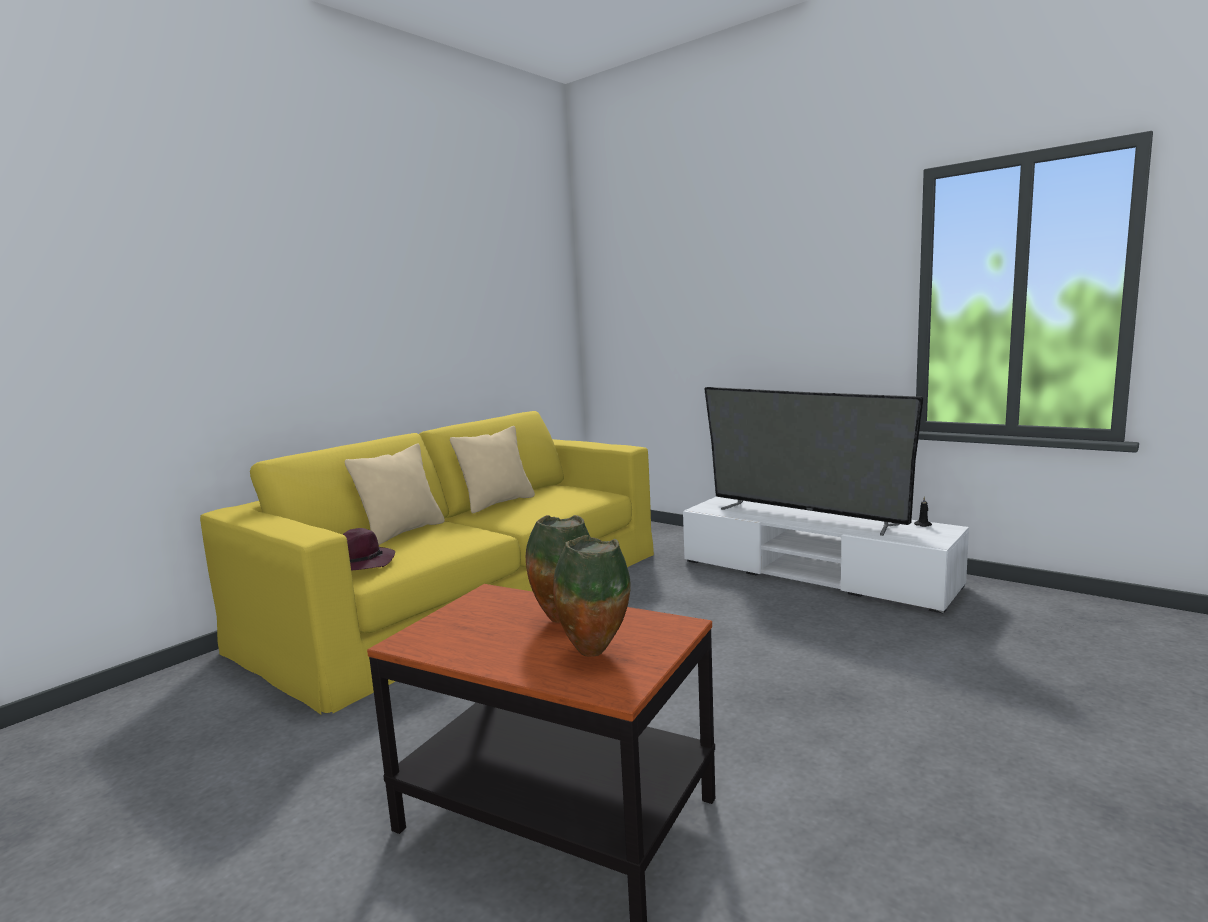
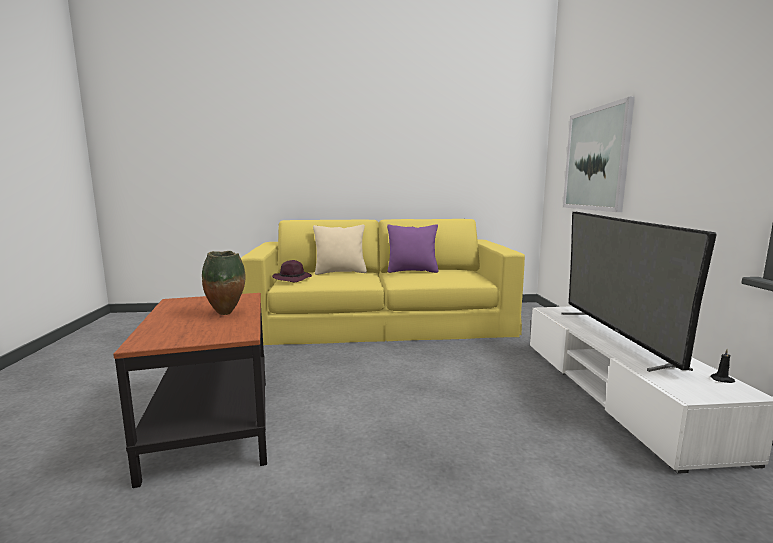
camera: 45 degrees right, 0 degrees up
beige pillow [450,426,535,513] -> purple pillow [387,224,438,273]
vase [553,535,630,657] -> none
none -> picture [563,97,635,212]

